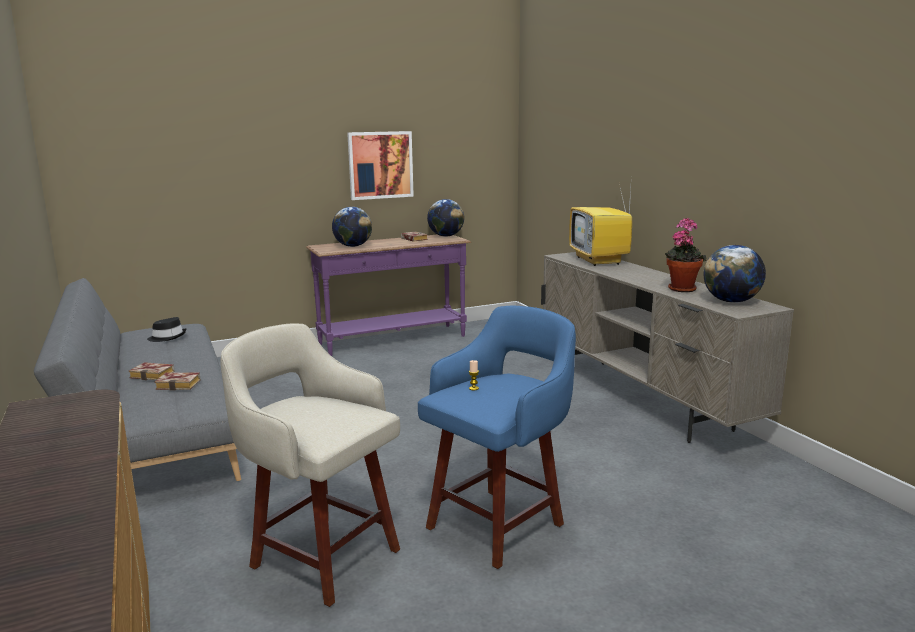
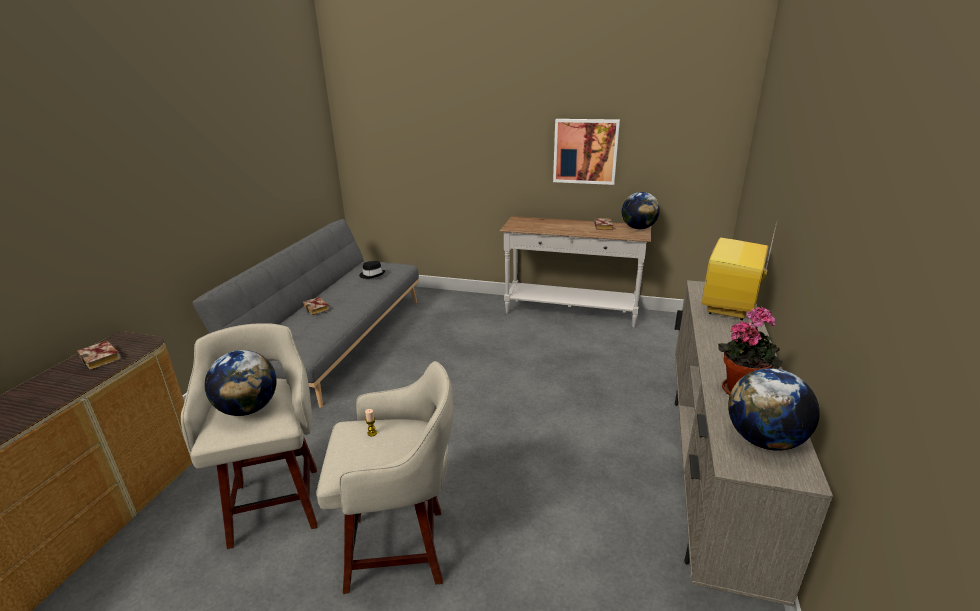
camera: 40 degrees right, 10 degrees up
book [155,373,201,391] -> book moved to [77,341,121,370]
purple console table [306,235,471,356] -> white console table [499,216,651,327]
globe [332,207,372,247] -> globe moved to [205,350,277,416]
blue stool [418,306,576,569] -> beige stool [317,361,454,594]

